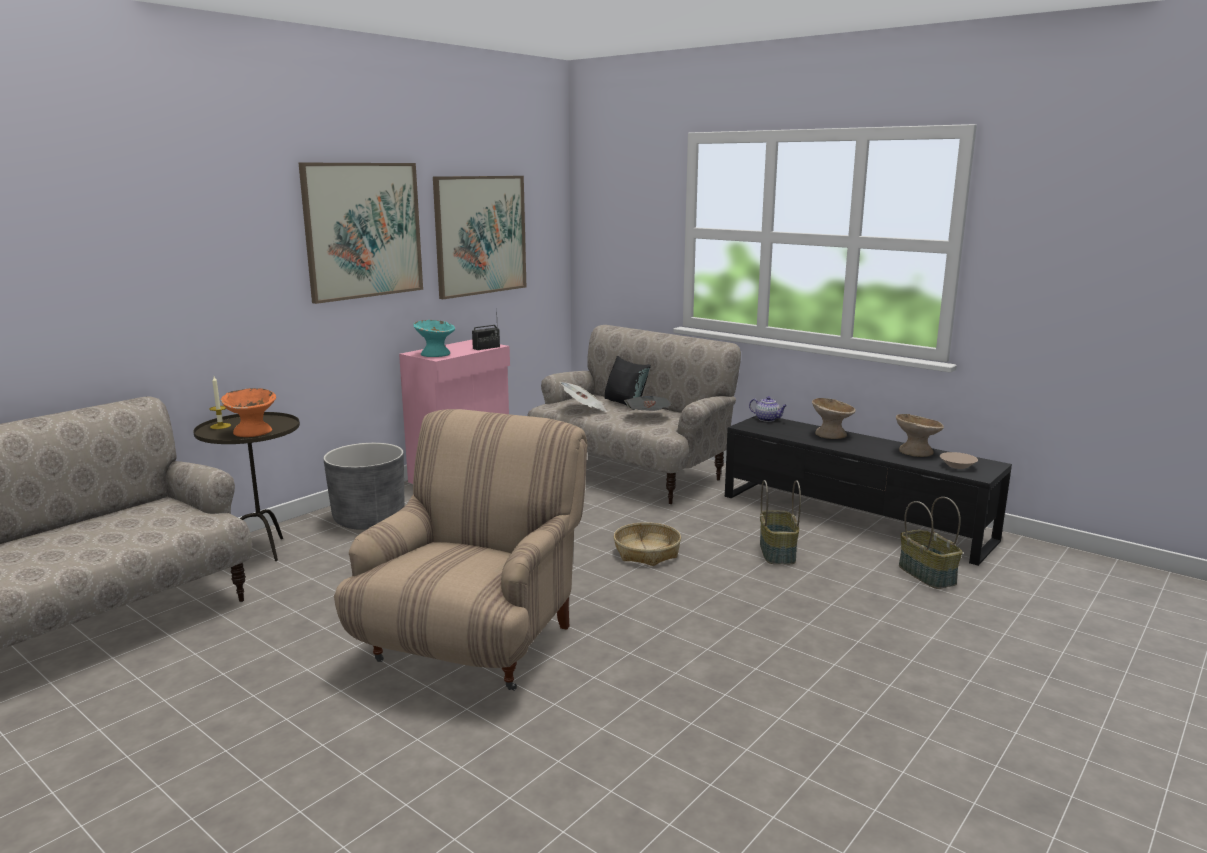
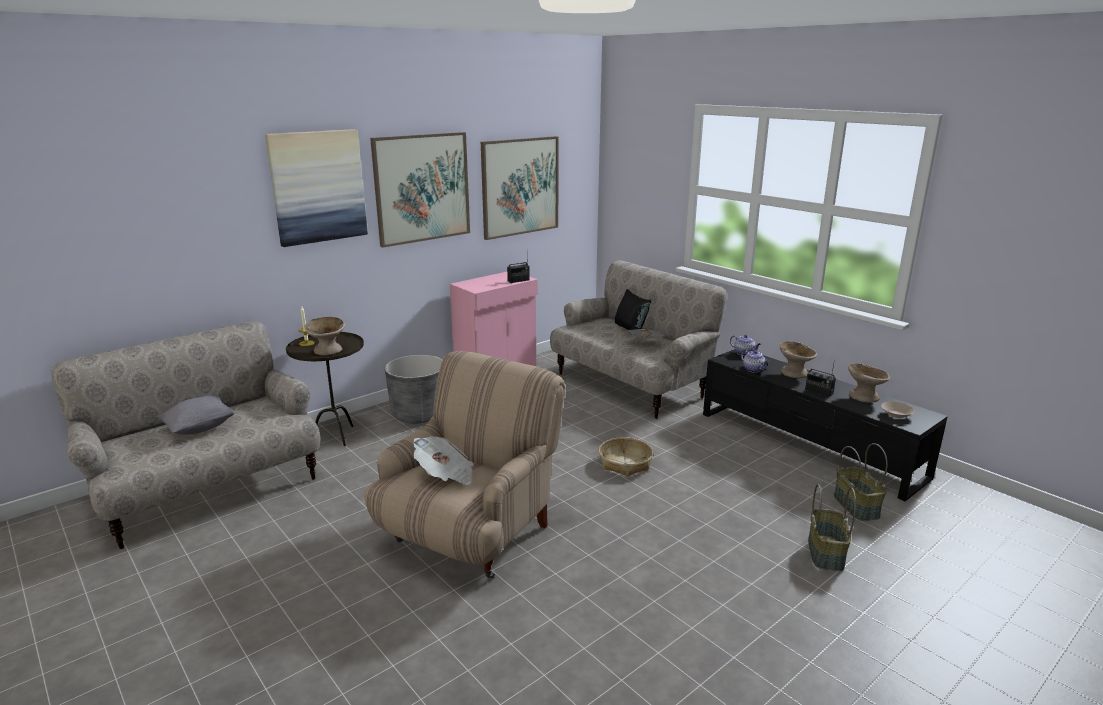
camera: 10 degrees right, 5 degrees up
orange bowl [221,388,276,437] -> beige bowl [304,317,345,356]
turquoise bowl [413,320,455,357] -> none
newspaper [559,382,607,412] -> newspaper moved to [413,436,473,485]
basket [760,480,801,564] -> basket moved to [808,484,856,571]
none -> grey pillow [157,395,236,435]
none -> picture [265,129,368,247]
none -> teapot [741,350,769,373]
none -> radio [805,364,836,397]

